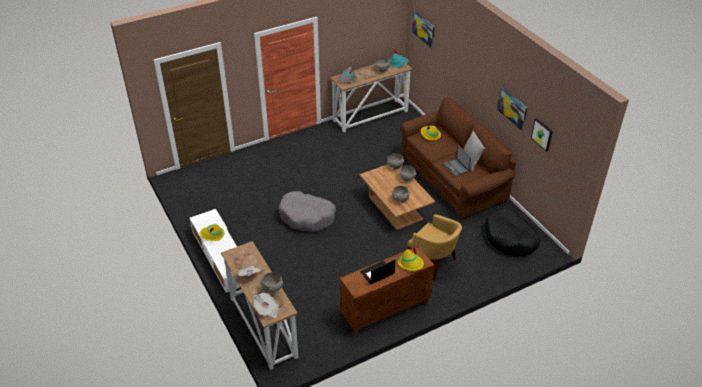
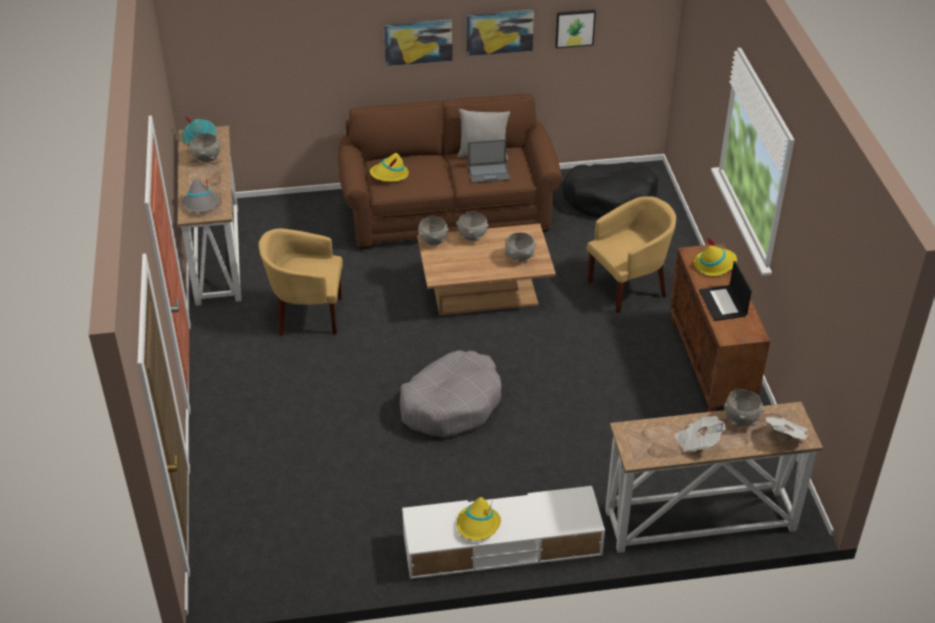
camera: 70 degrees left, 0 degrees up
picture [412,11,435,48] -> picture moved to [384,20,453,66]
none -> yellow armchair [258,228,343,336]

